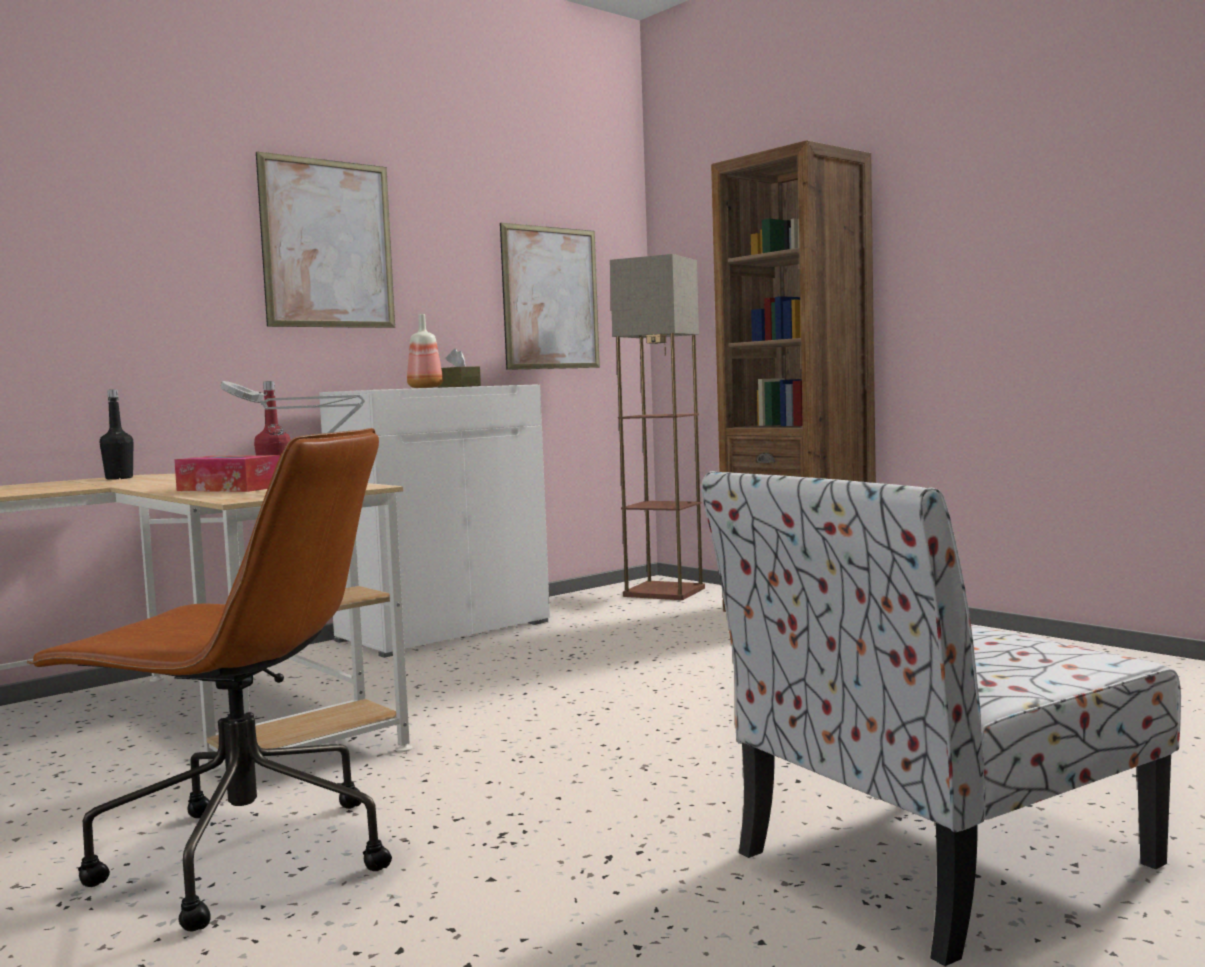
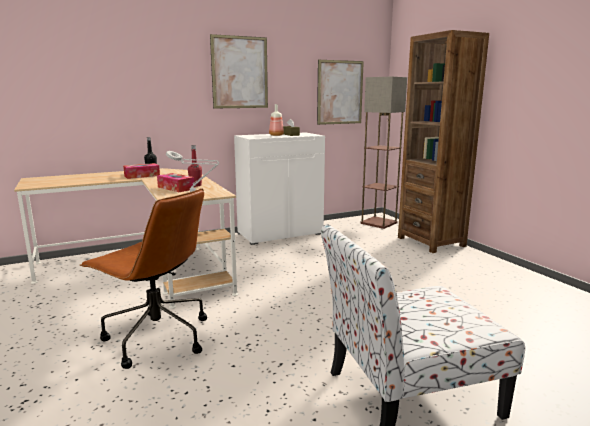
camera: 15 degrees right, 10 degrees up
none -> tissue box [123,163,160,179]

